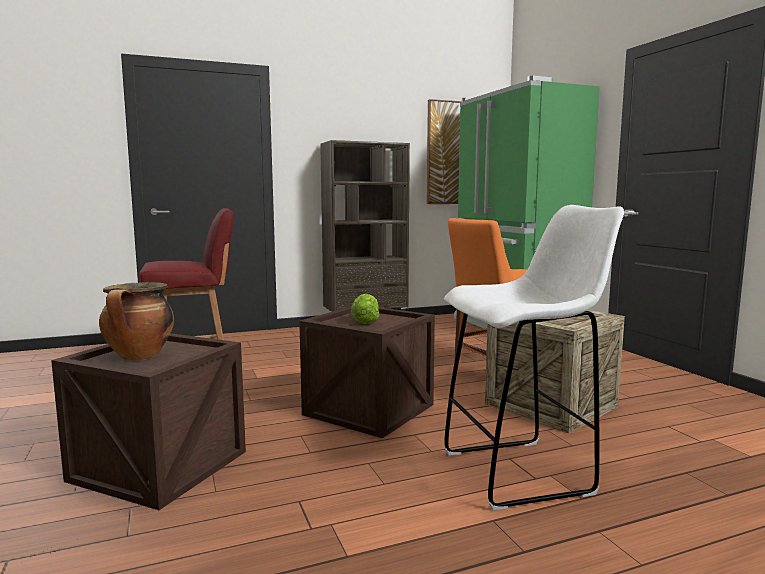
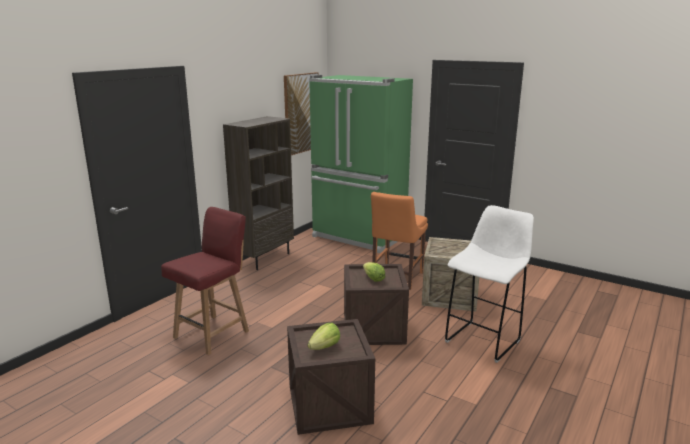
camera: 35 degrees left, 10 degrees up
cooking pot [99,282,174,360] -> lettuce [308,323,340,350]

